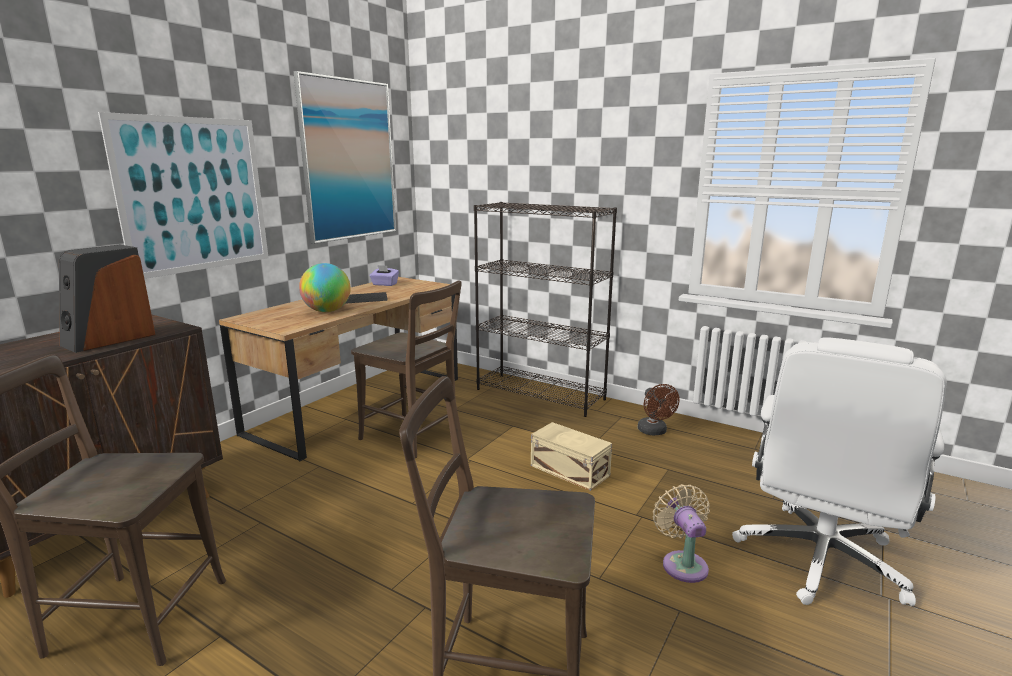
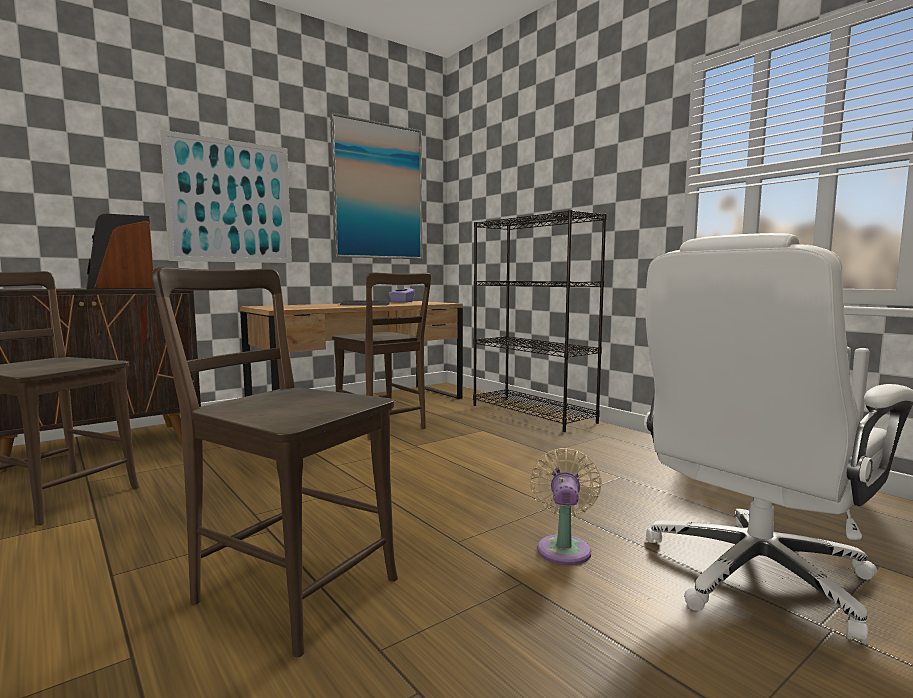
camera: 20 degrees right, 10 degrees down
globe [299,263,351,312] -> none
beige storage box [531,422,612,491] -> none
brown fan [638,384,679,436] -> none

